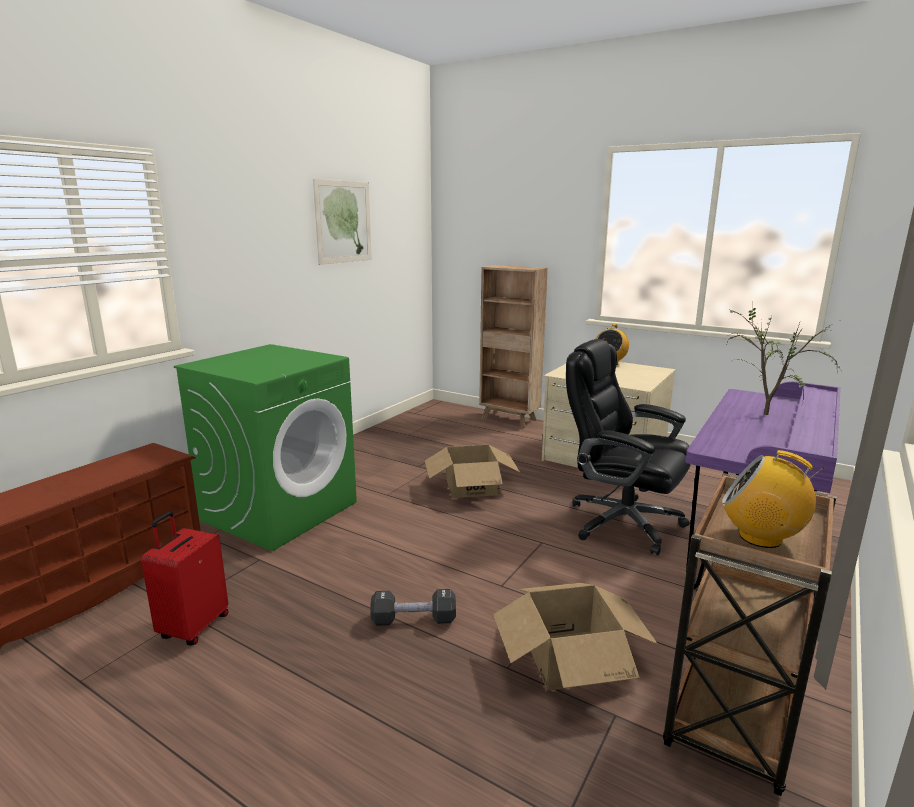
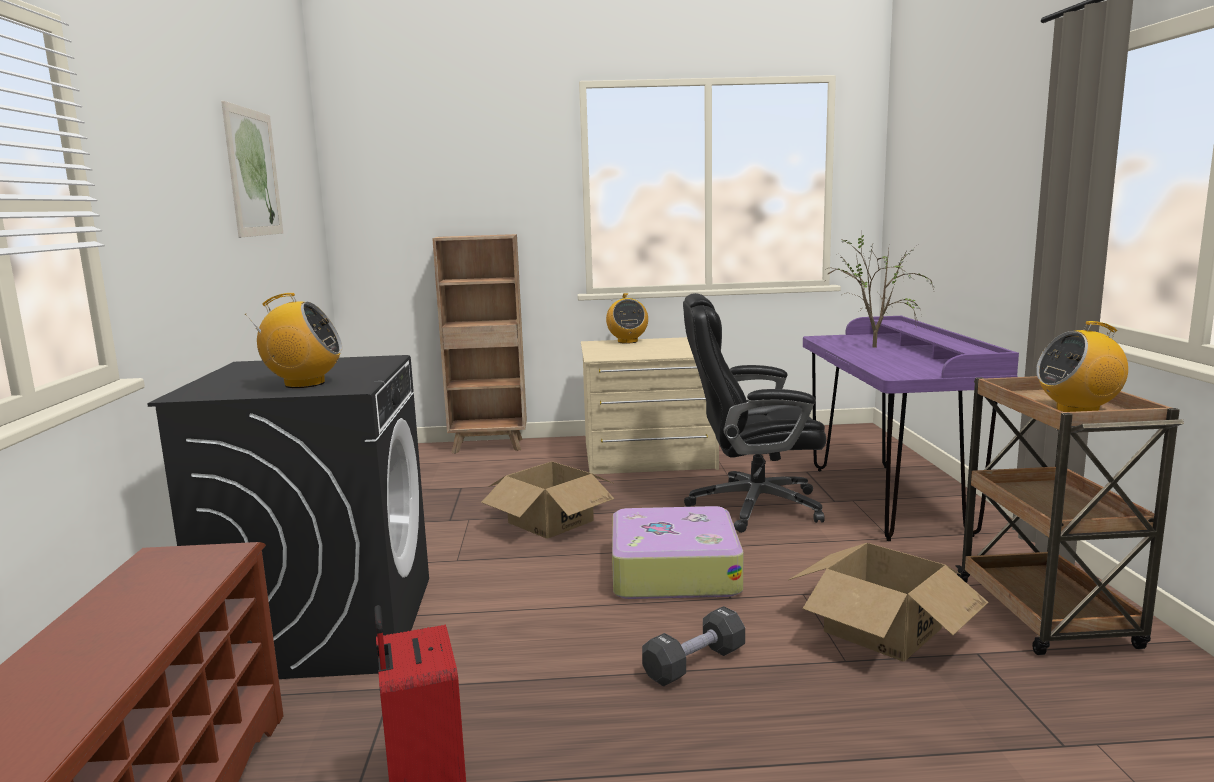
camera: 35 degrees left, 5 degrees down
green washing machine [174,344,357,551] -> black washing machine [147,355,429,679]
none -> radio [245,293,342,388]
none -> suitcase [612,506,743,599]

